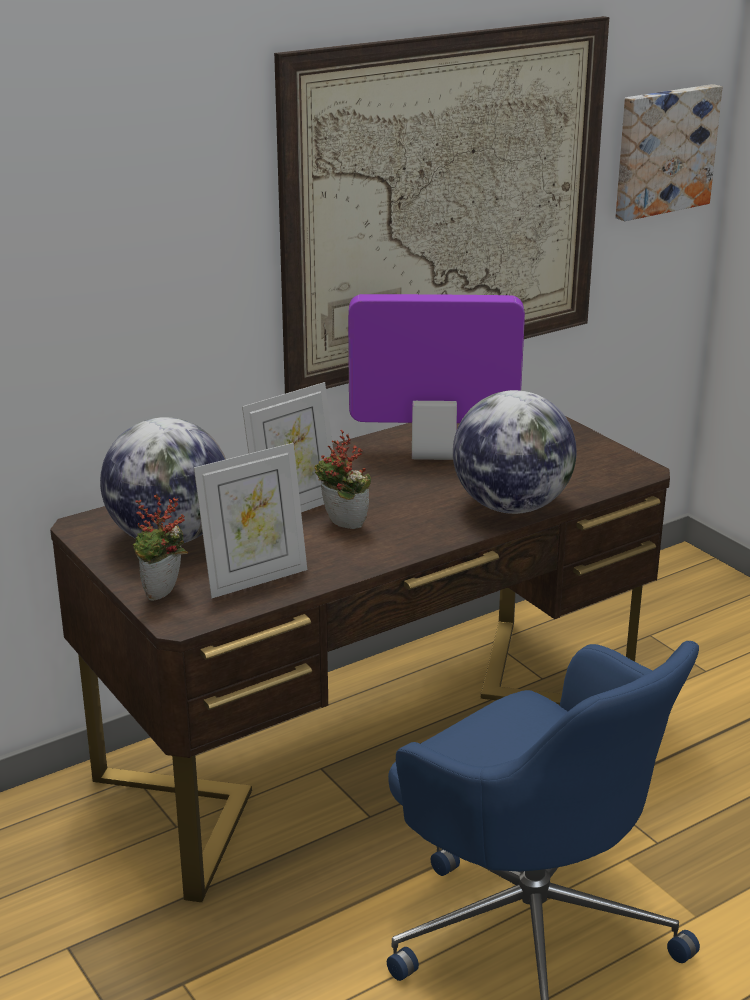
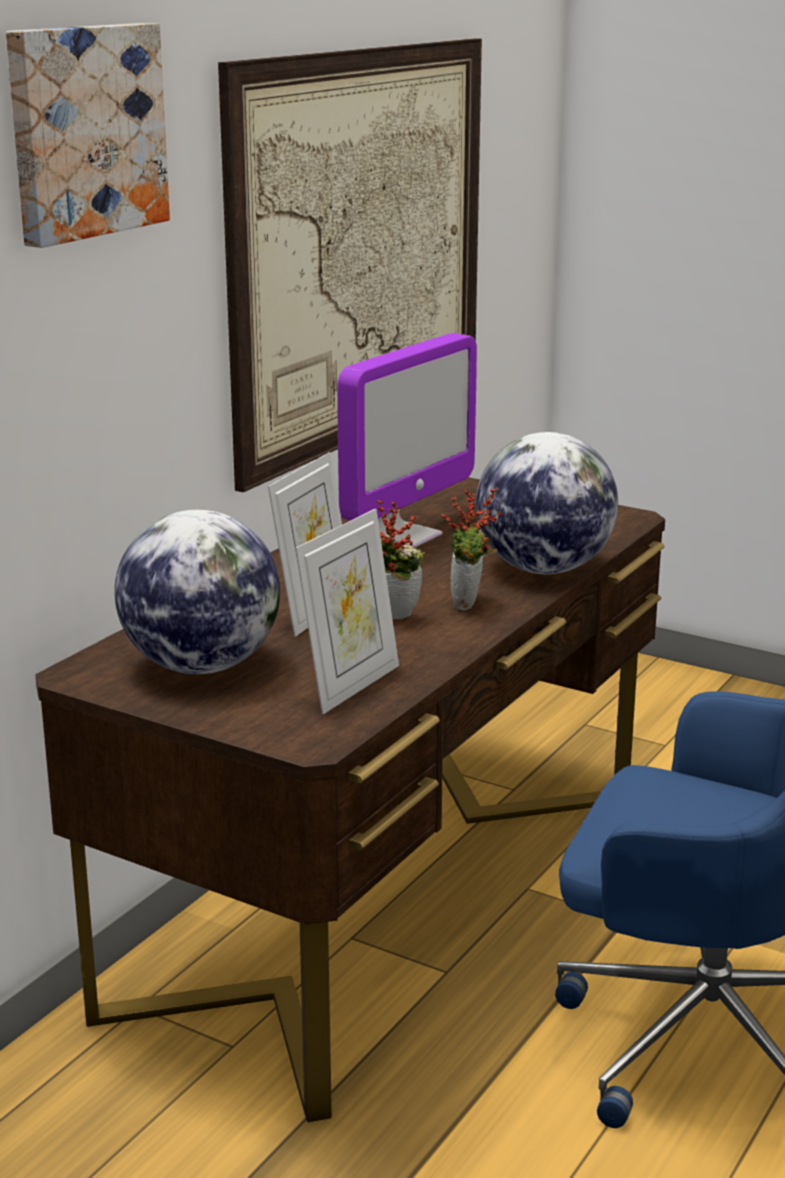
camera: 25 degrees left, 5 degrees down
potted plant [132,494,188,601] -> potted plant moved to [441,487,503,611]
monitor [348,294,525,460] -> monitor turned 150 degrees clockwise [337,333,477,548]
picture [616,84,722,221] -> picture moved to [6,23,170,248]

